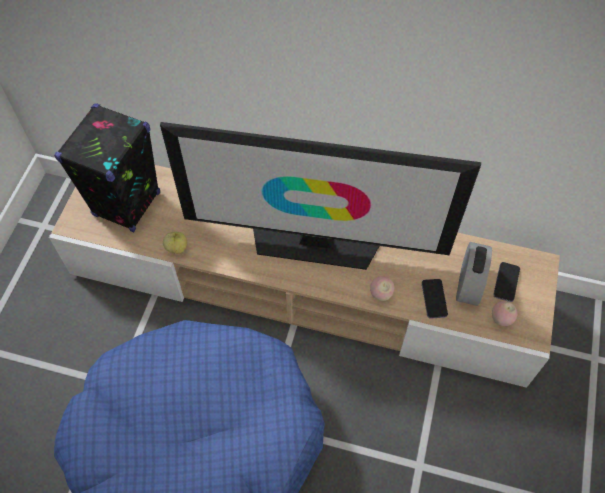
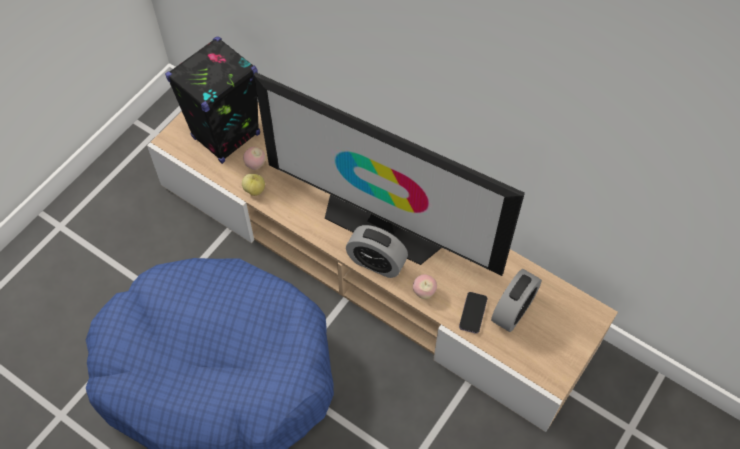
camera: 20 degrees right, 0 degrees up
apple [492,301,517,326] -> apple moved to [243,147,266,170]
phone [493,262,520,302] -> none
none -> alarm clock [346,225,408,278]

